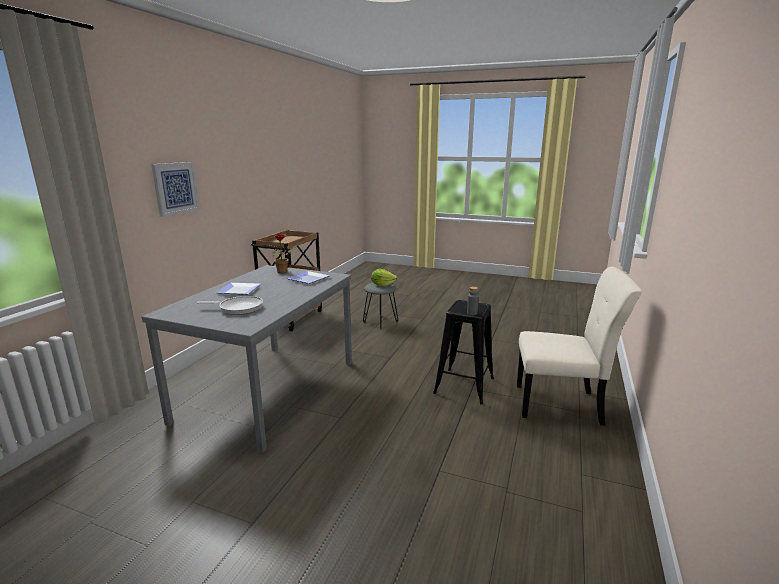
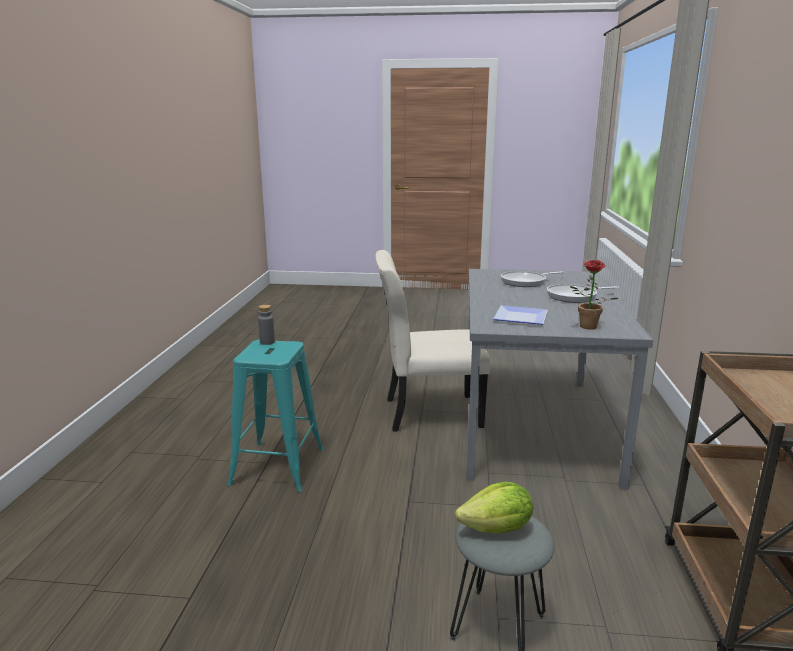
camera: 165 degrees right, 0 degrees up
picture [151,162,200,217] -> none
plate [216,283,261,295] -> frying pan [547,284,620,303]
black stool [433,300,494,405] -> turquoise stool [228,340,323,492]
beige chair [517,267,642,426] -> beige chair moved to [375,250,490,432]

